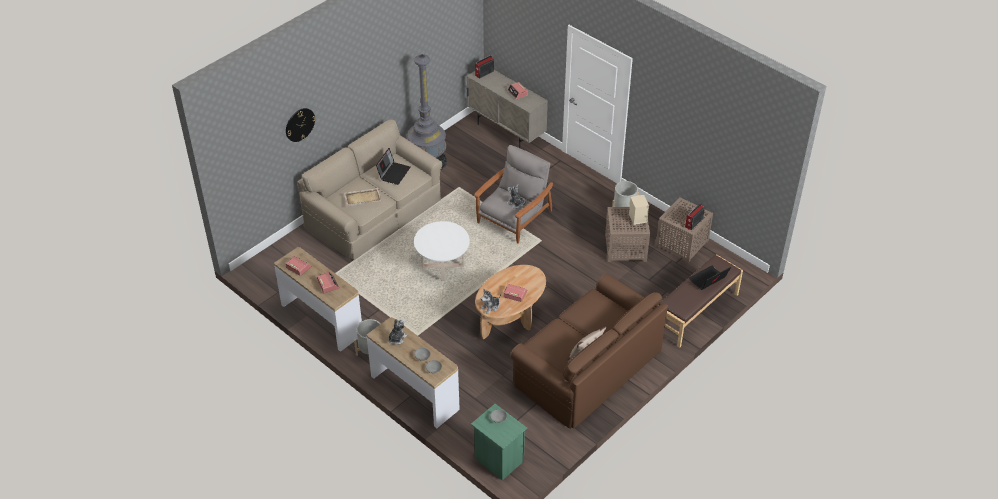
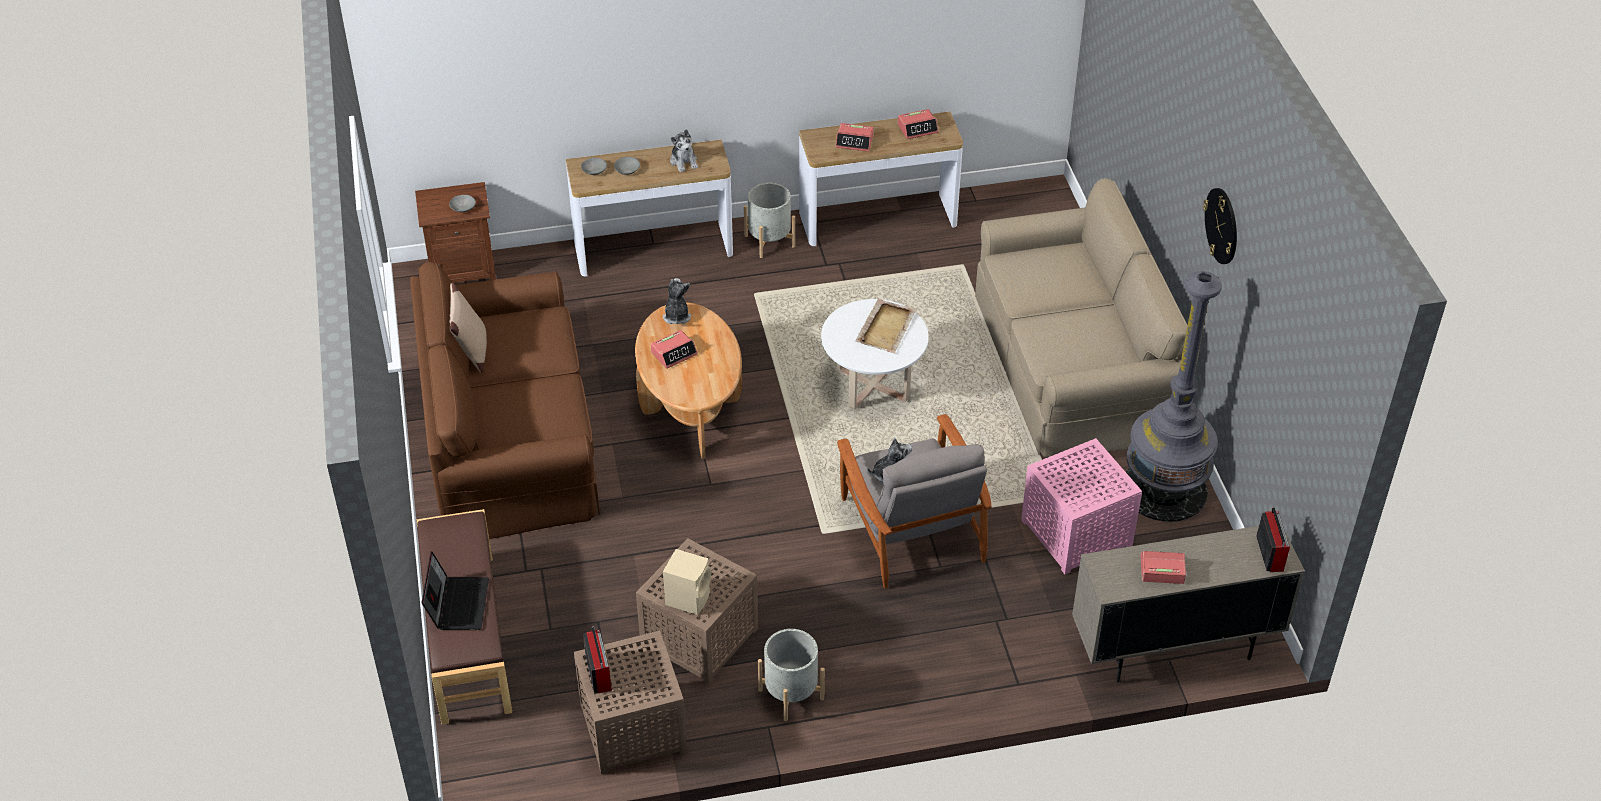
camera: 125 degrees right, 0 degrees up
wall clock [286,108,316,142] -> wall clock moved to [1203,188,1237,264]
beige tray [344,188,381,207] -> beige tray moved to [855,299,916,354]
laptop [376,148,410,185] -> none
green nightstand [471,404,527,480] -> brown nightstand [415,182,496,283]
none -> pink side table [1021,438,1142,574]

